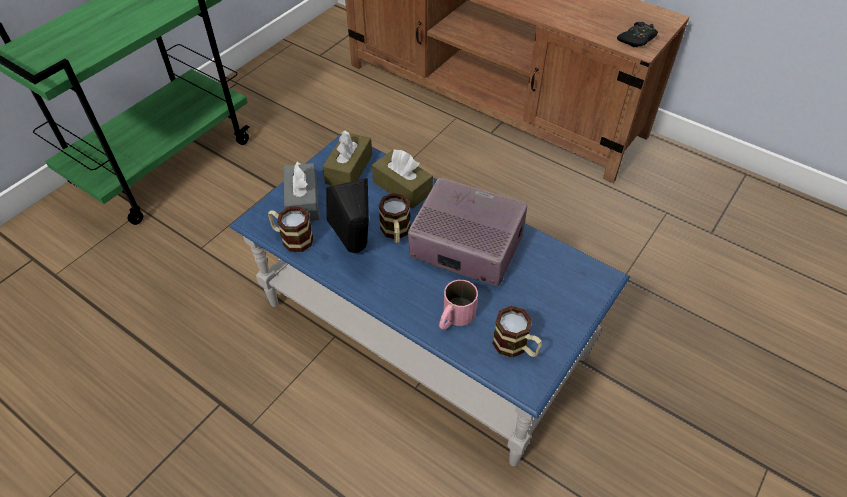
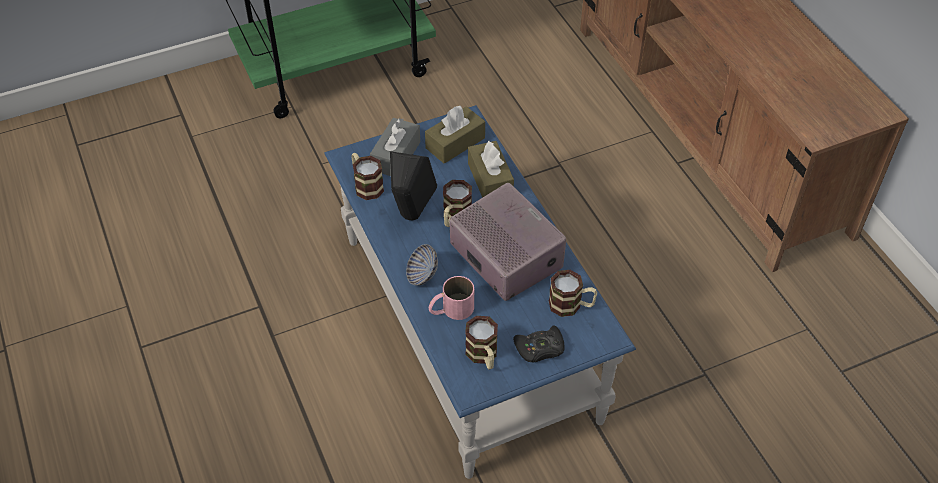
camera: 30 degrees right, 0 degrees up
black game controller [617,22,658,47] -> black game controller moved to [513,326,565,363]
none -> bowl [406,244,438,286]
none -> mug [549,270,597,317]

